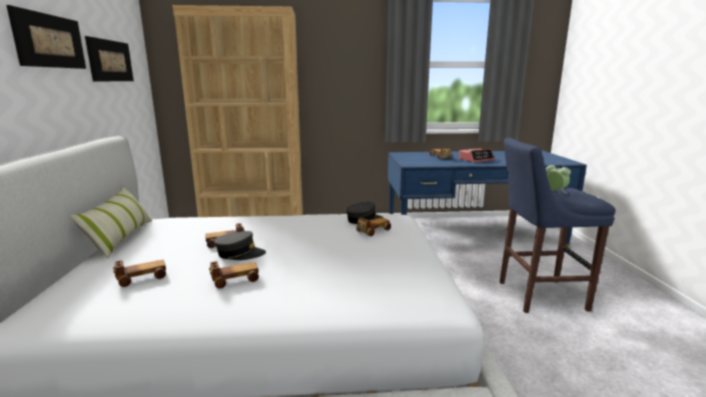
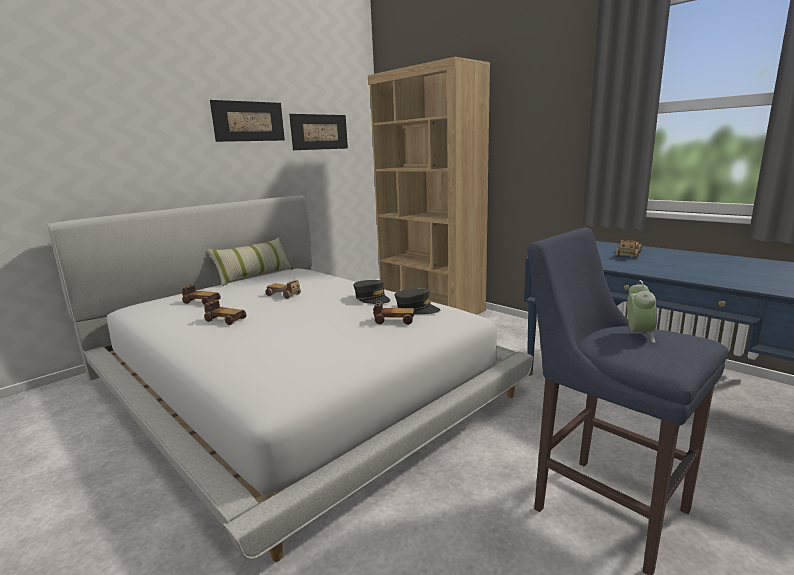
camera: 50 degrees right, 0 degrees up
grey cap [214,231,266,260] -> grey cap moved to [353,280,390,304]
alarm clock [459,148,495,162] -> none

